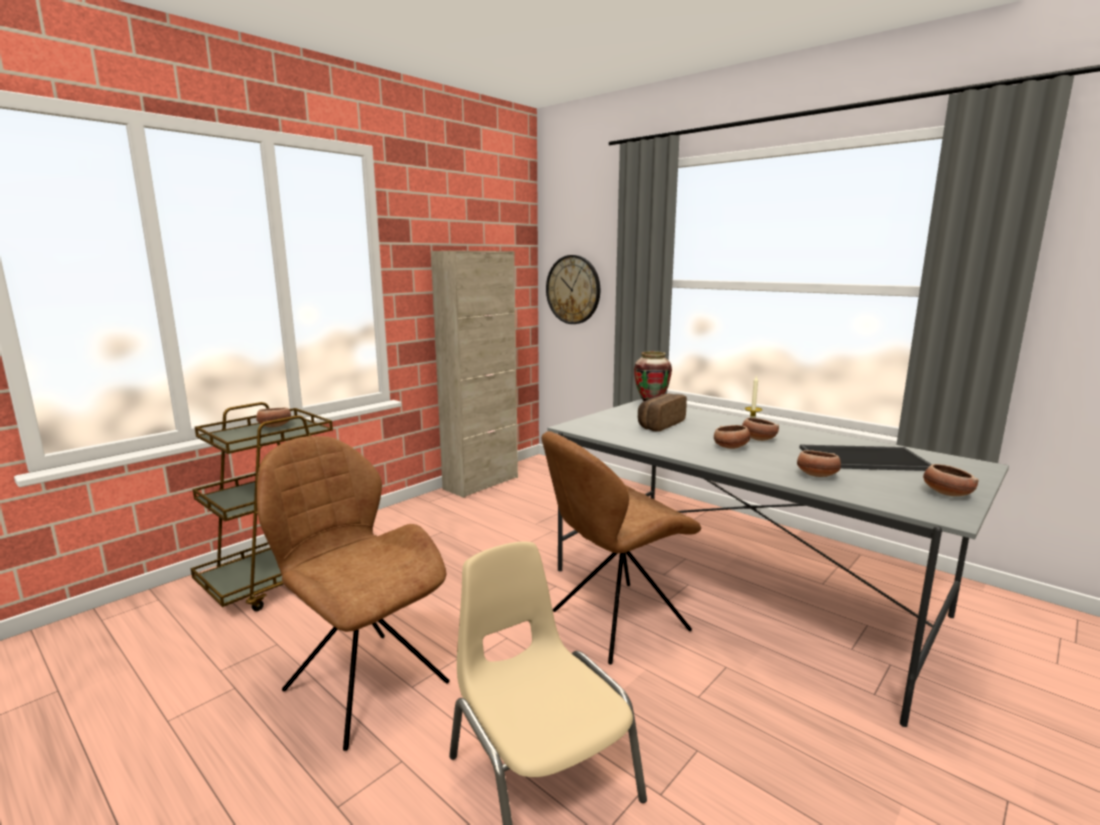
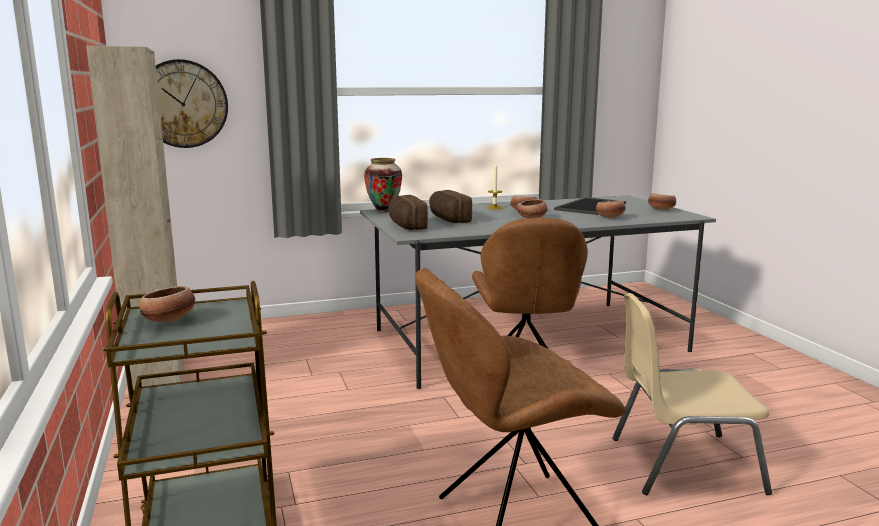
camera: 60 degrees left, 0 degrees up
none -> bread [388,195,428,230]

